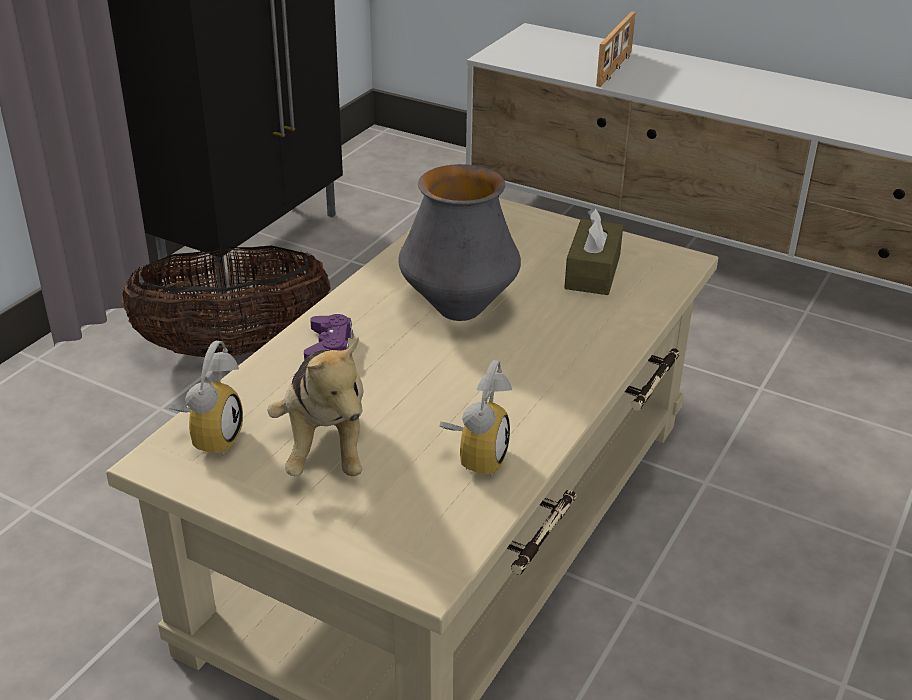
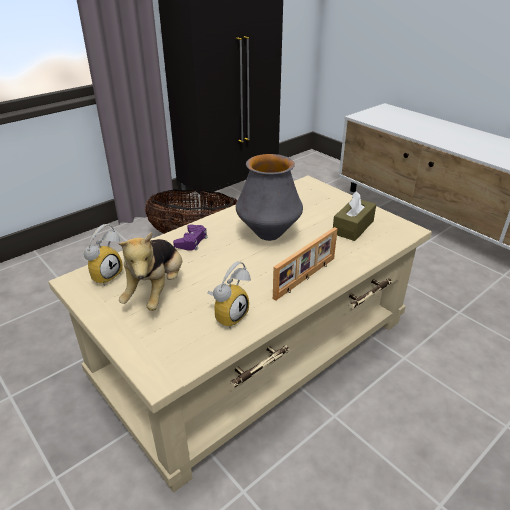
camera: 20 degrees right, 0 degrees up
picture frame [596,11,636,87] -> picture frame moved to [273,227,338,301]

